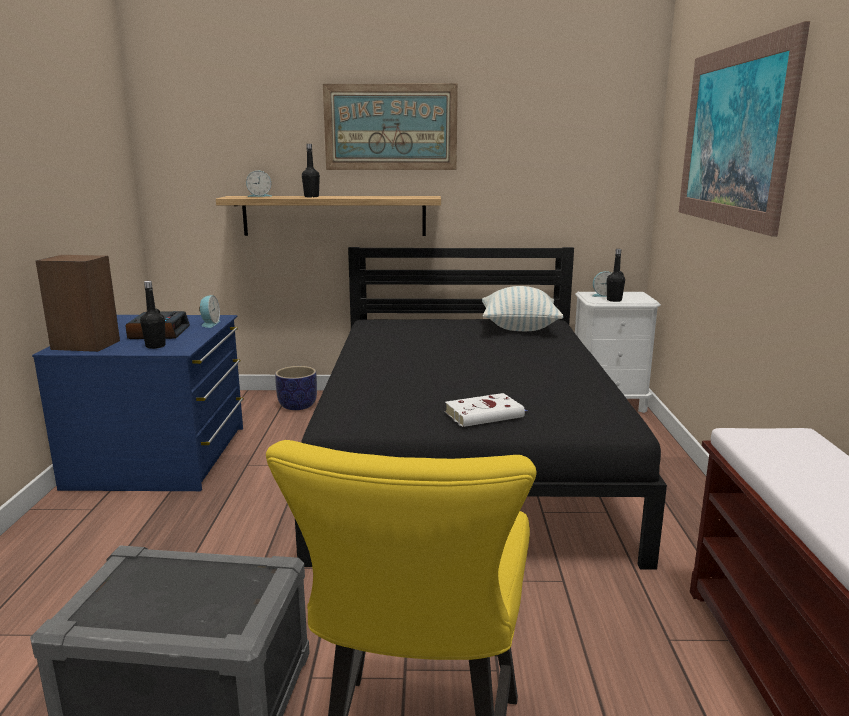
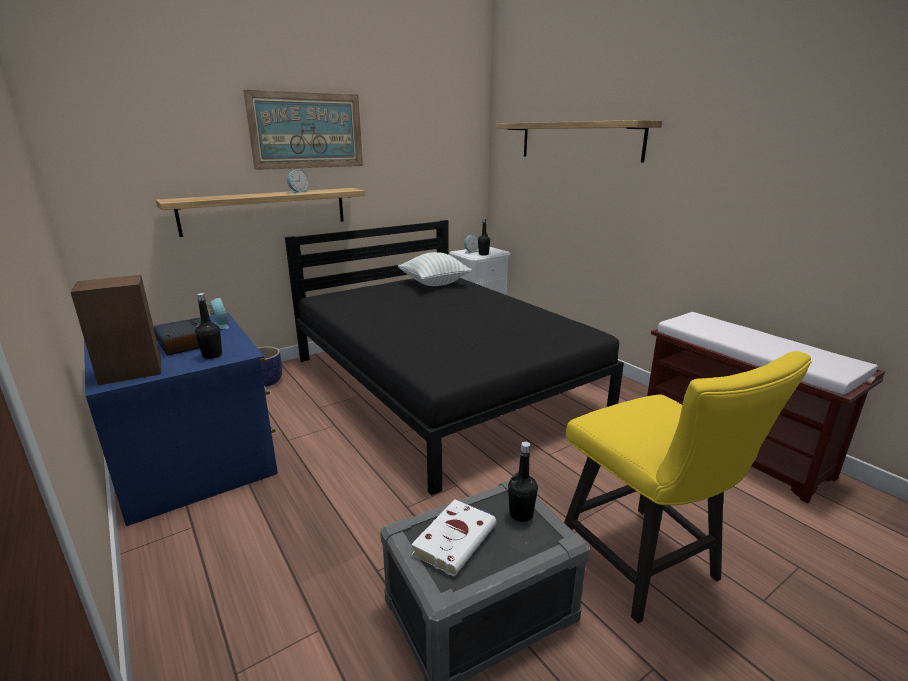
camera: 35 degrees left, 5 degrees up
alarm clock [246,170,271,197] -> alarm clock moved to [287,169,309,193]
black bottle [302,144,320,197] -> black bottle moved to [508,442,538,522]
white book [445,393,527,427] -> white book moved to [411,499,497,576]
picture [679,21,810,237] -> shelf [496,120,662,162]

